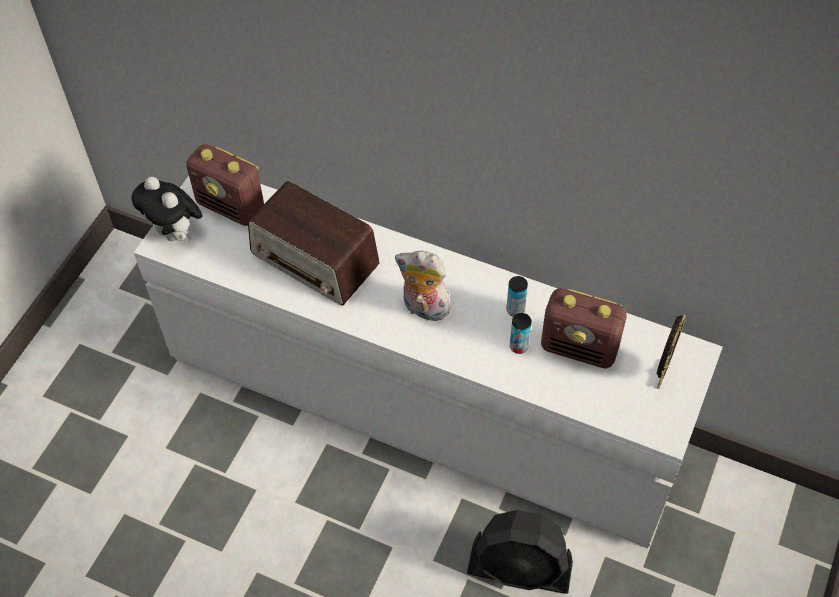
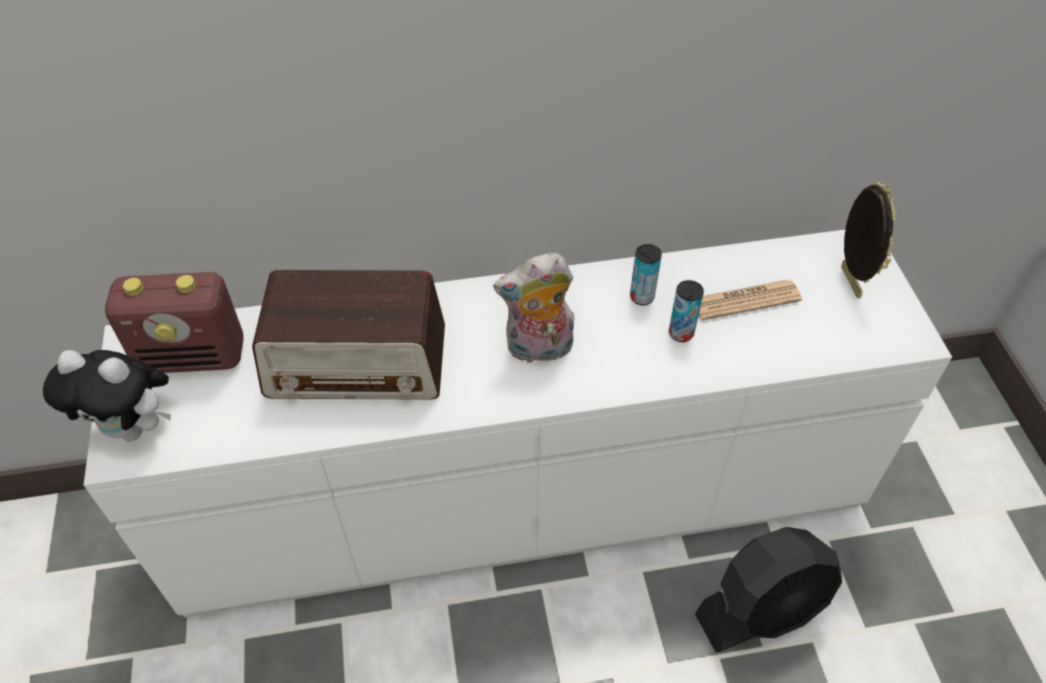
camera: 35 degrees left, 5 degrees down
radio [541,288,627,368] -> newspaper [699,280,802,320]

